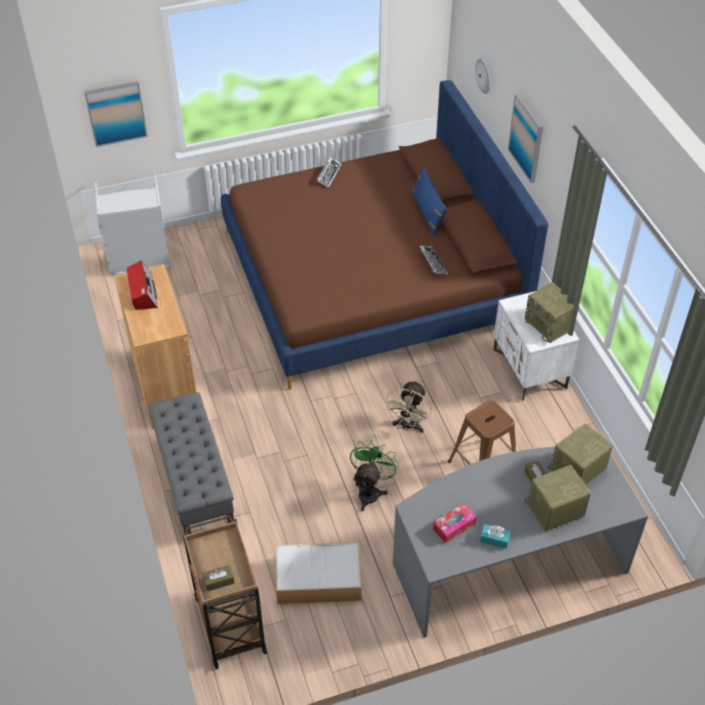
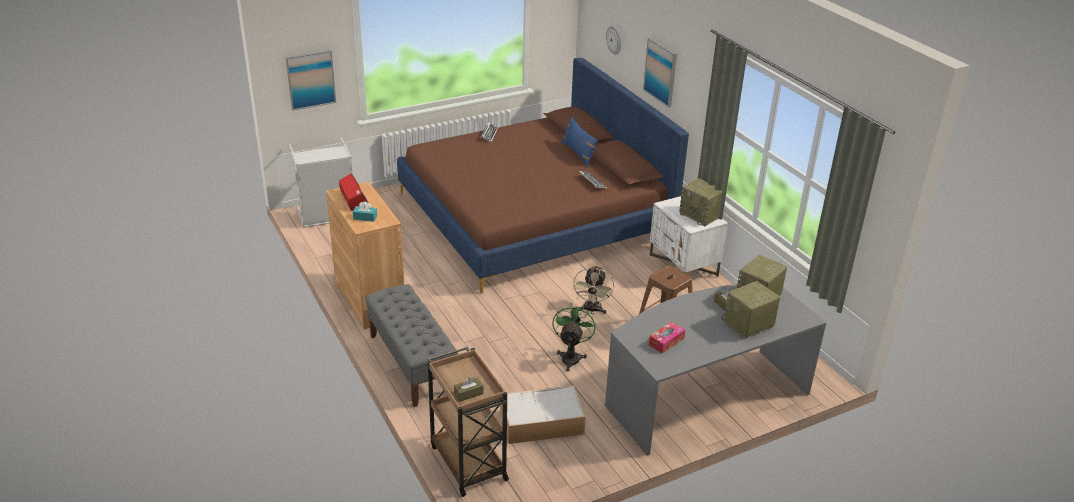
camera: 10 degrees left, 15 degrees down
turquoise tissue box [480,524,511,549] -> turquoise tissue box moved to [353,201,377,222]

